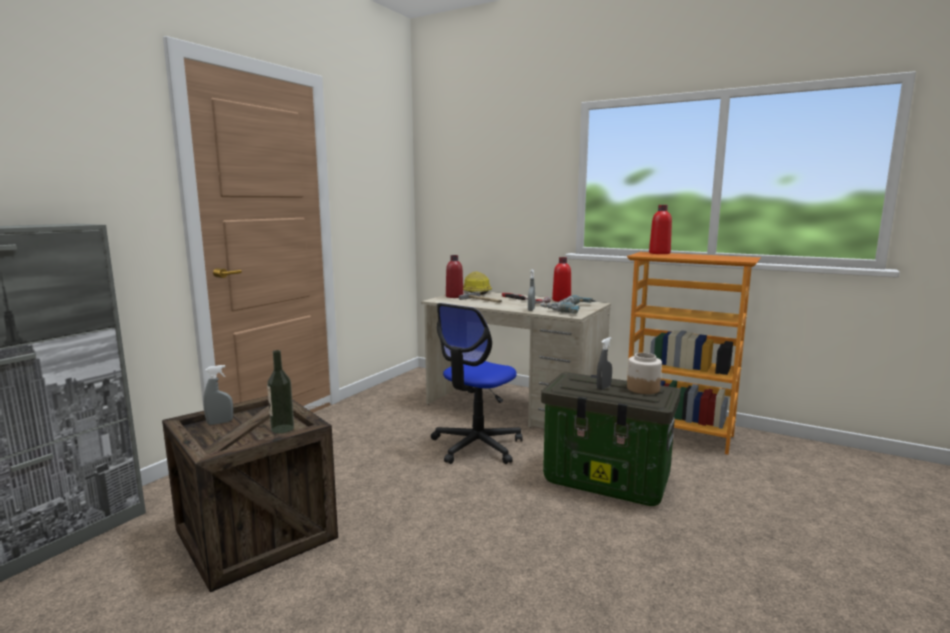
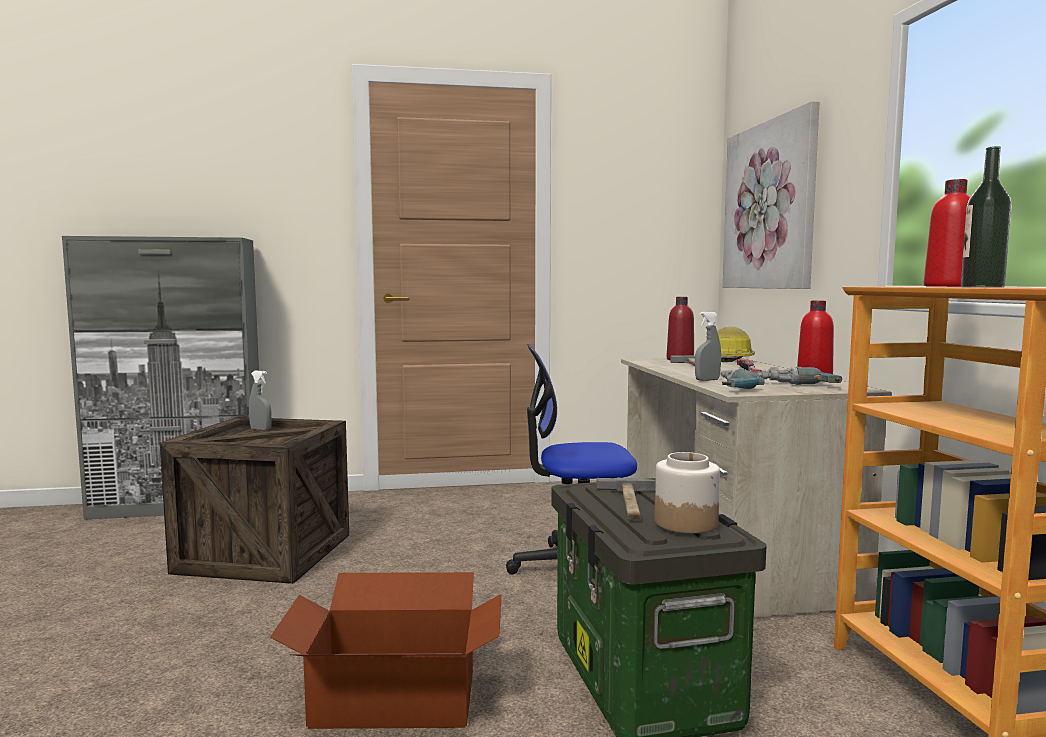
camera: 50 degrees right, 5 degrees down
bottle [267,350,294,434] -> bottle moved to [961,146,1012,287]
grey spray bottle [596,337,612,390] -> hammer [596,478,655,520]
none -> cardboard box [270,572,501,729]
none -> picture [723,101,819,289]

